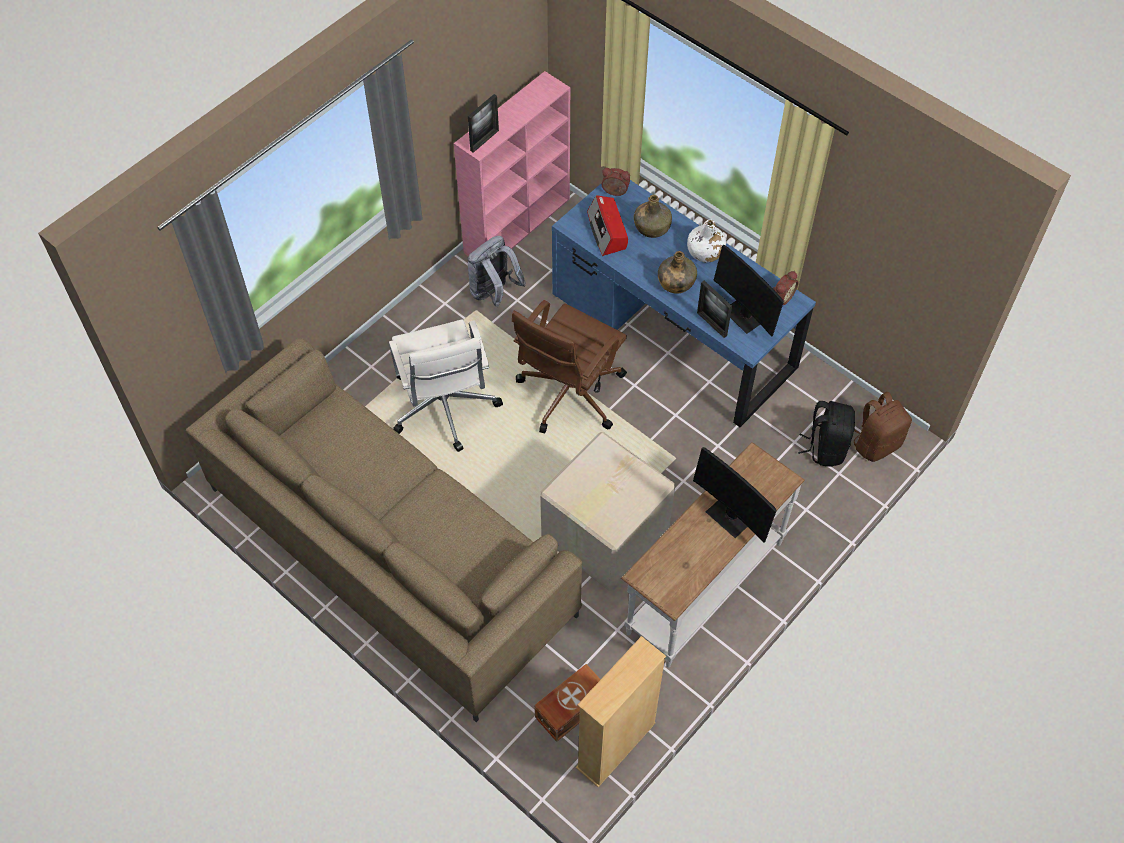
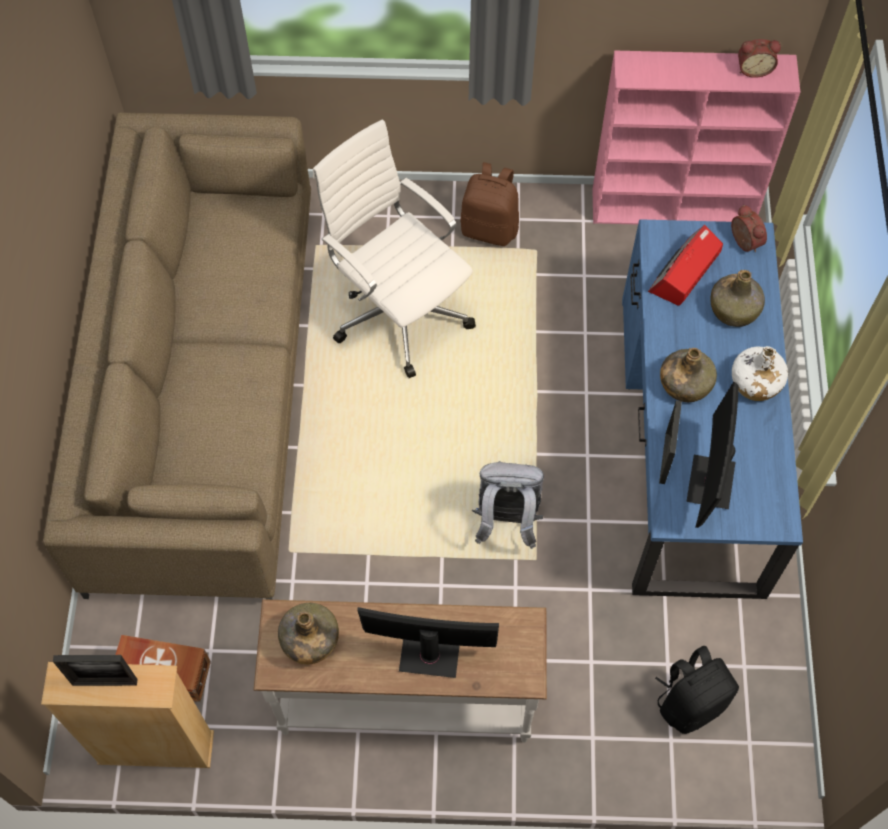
camera: 50 degrees right, 5 degrees up
white office chair [389,319,503,452] -> white office chair turned 105 degrees clockwise [313,120,476,378]
picture frame [468,94,499,153] -> picture frame moved to [53,655,138,686]
grey backpack [468,236,526,307] -> grey backpack moved to [472,461,544,549]
brown office chair [512,300,627,433] -> none
cardboard box [540,432,675,591] -> none
monitor [693,447,777,543] -> monitor turned 90 degrees clockwise [357,607,499,678]
alarm clock [773,271,799,305] -> alarm clock moved to [738,39,781,78]
brown backpack [854,392,912,462] -> brown backpack moved to [461,162,519,246]
none -> green bottle [278,603,339,664]

